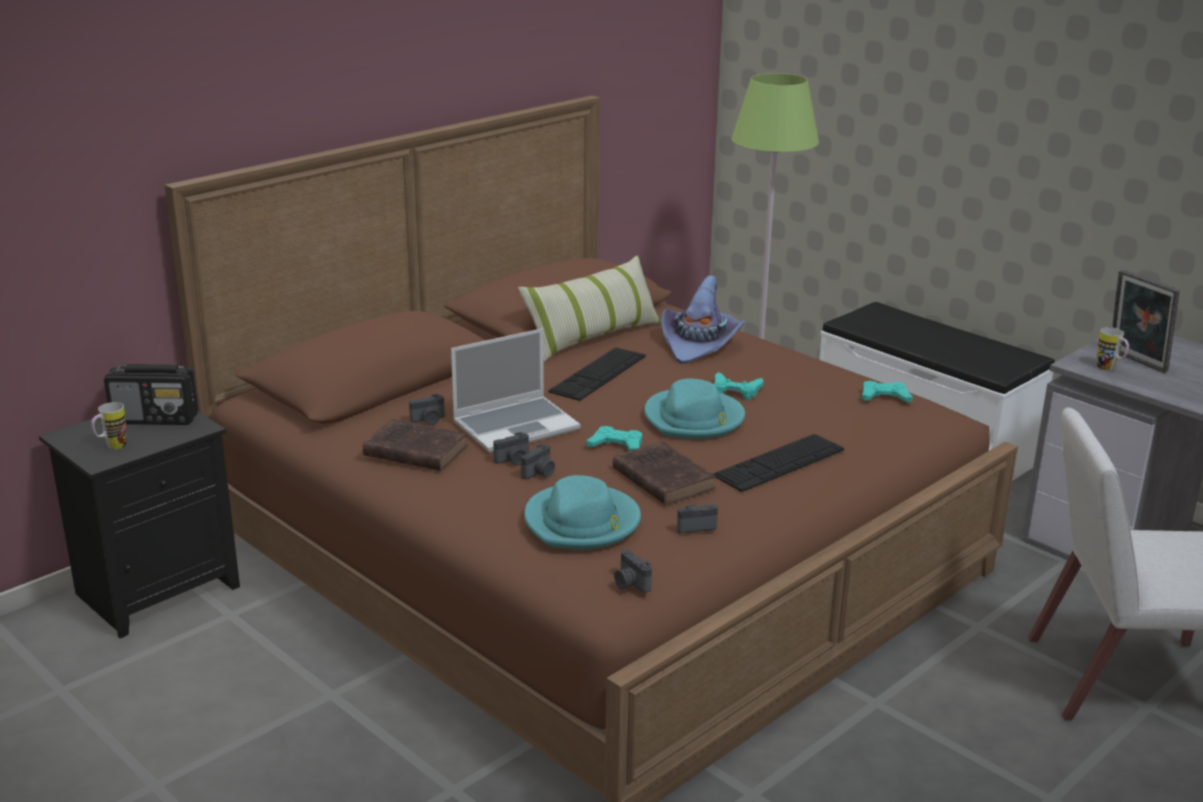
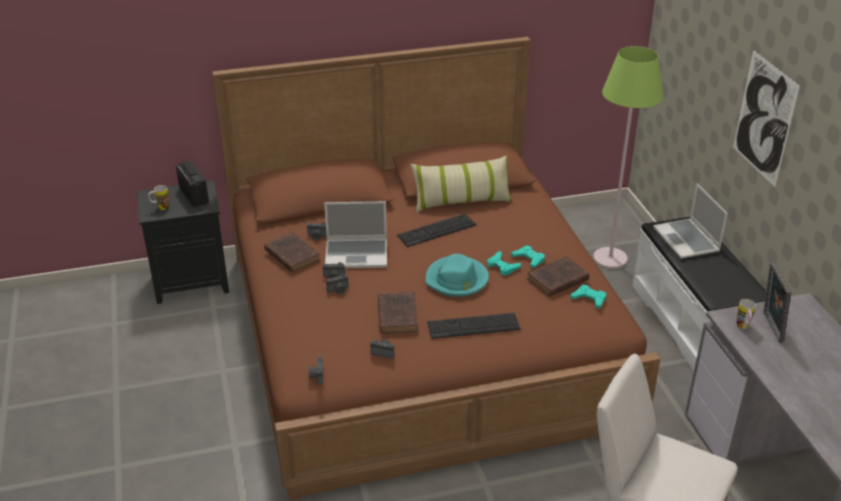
camera: 30 degrees right, 10 degrees up
radio [104,364,198,425] -> radio turned 150 degrees counterclockwise [176,161,209,207]
turquoise hat [524,475,641,549] -> none
turquoise game controller [586,426,642,451] -> turquoise game controller moved to [511,245,545,268]
purple hat [661,275,745,364] -> none
none -> brown book [527,256,589,297]
none -> laptop [653,184,728,259]
none -> picture [733,50,800,187]

